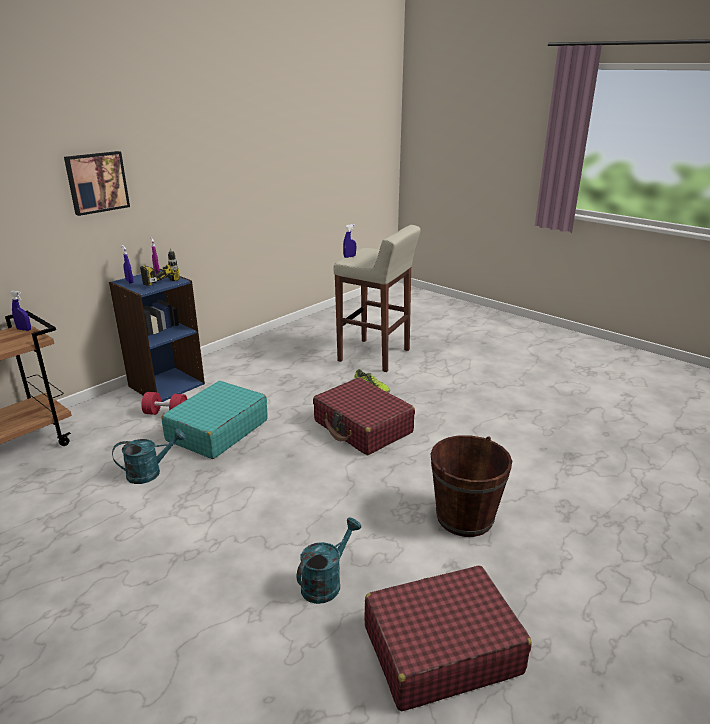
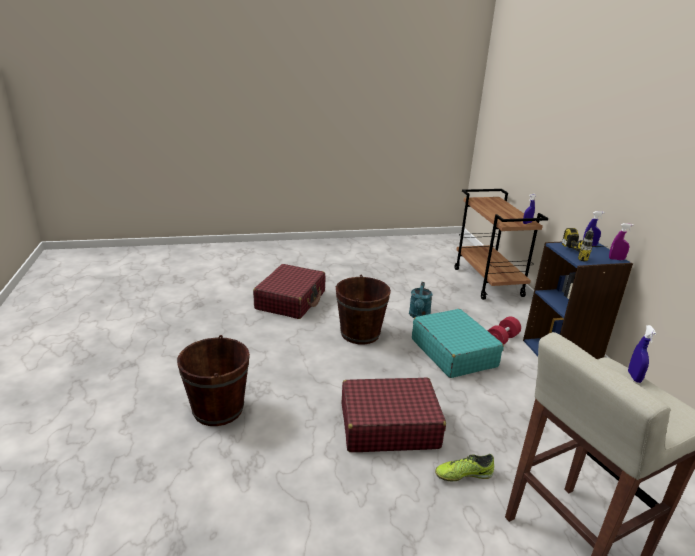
camera: 125 degrees right, 0 degrees up
picture [64,151,130,216] -> none
turquoise watering can [297,518,361,604] -> none
red suitcase [364,565,532,711] -> red suitcase moved to [253,264,326,319]
none -> brown bucket [336,275,391,344]

